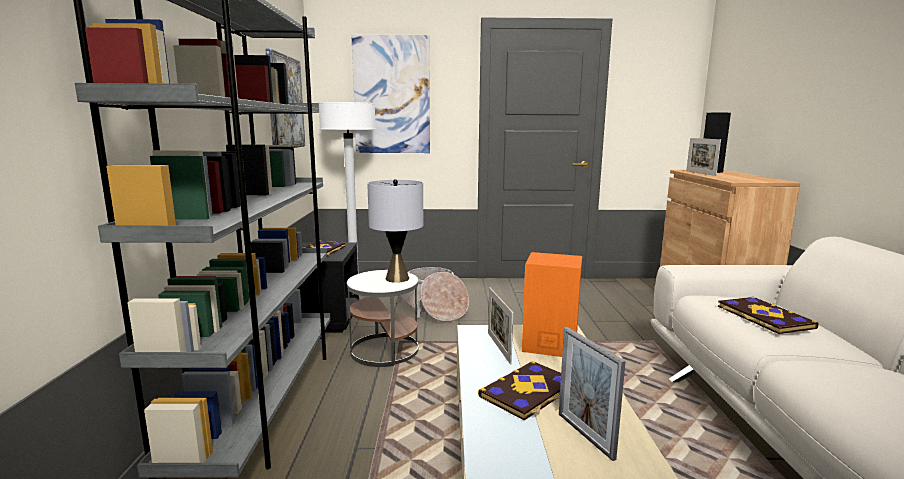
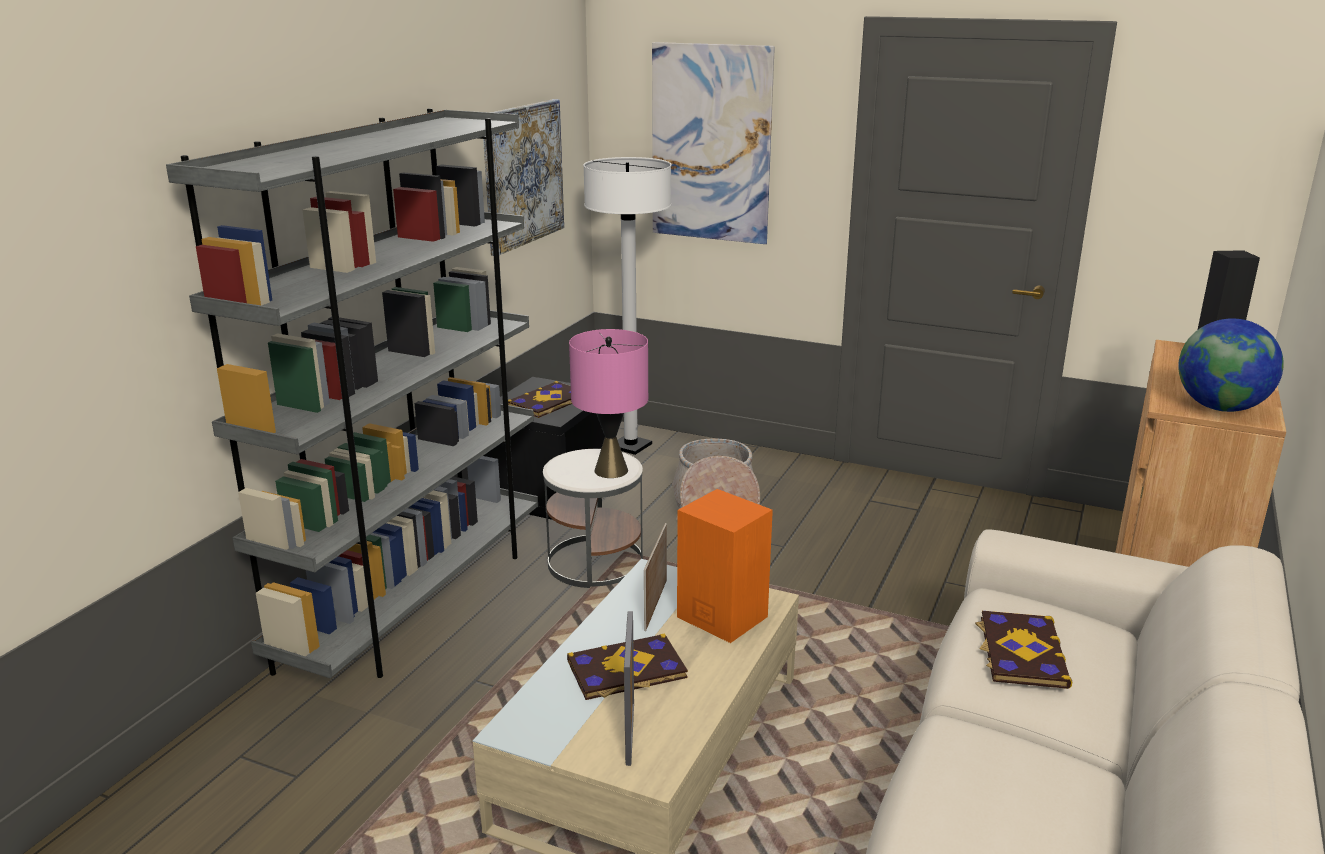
camera: 25 degrees right, 10 degrees up
grey table lamp [367,179,423,283] -> pink table lamp [569,329,648,478]
picture frame [687,138,721,176] -> none
none -> globe [1178,318,1284,412]

